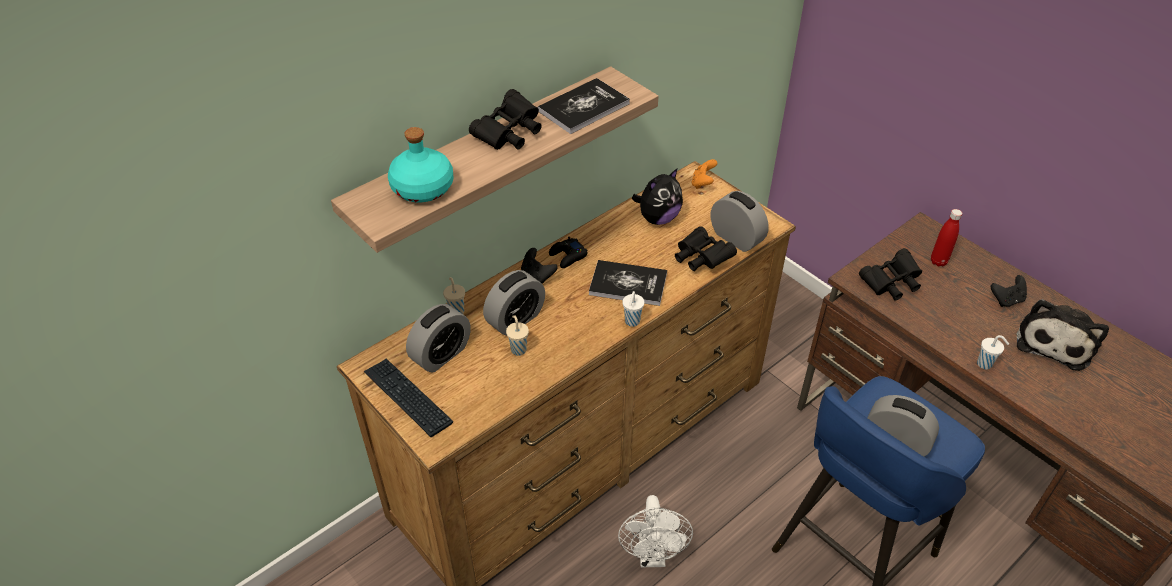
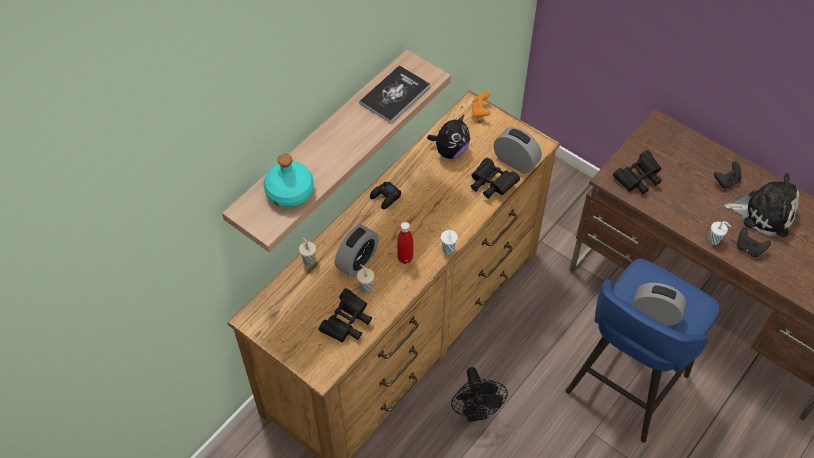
camera: 10 degrees left, 10 degrees up
keyboard [364,359,453,437] -> none
alarm clock [406,304,471,372] -> none
black binoculars [469,89,542,150] -> black binoculars moved to [318,288,372,343]
black game controller [521,248,558,283] -> black game controller moved to [737,228,771,257]
book [589,260,667,306] -> none
white fan [618,495,693,567] -> black fan [451,367,508,422]
red bottle [931,209,962,267] -> red bottle moved to [397,222,413,264]
plush toy [1016,299,1109,371] -> plush toy turned 90 degrees counterclockwise [724,173,799,237]

